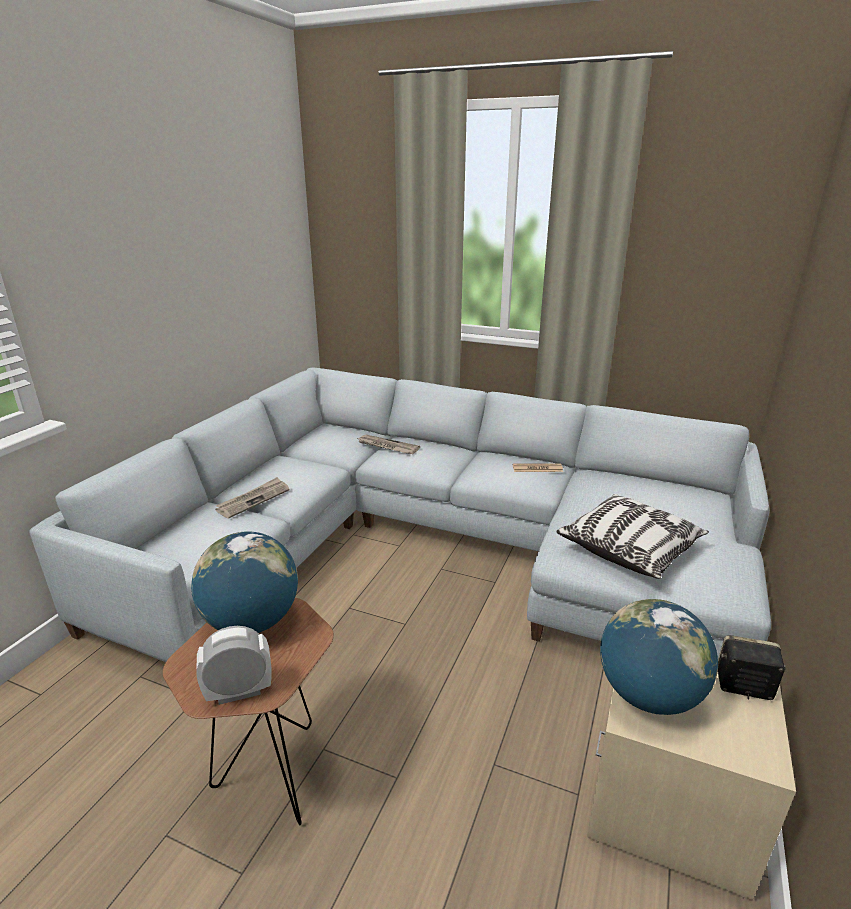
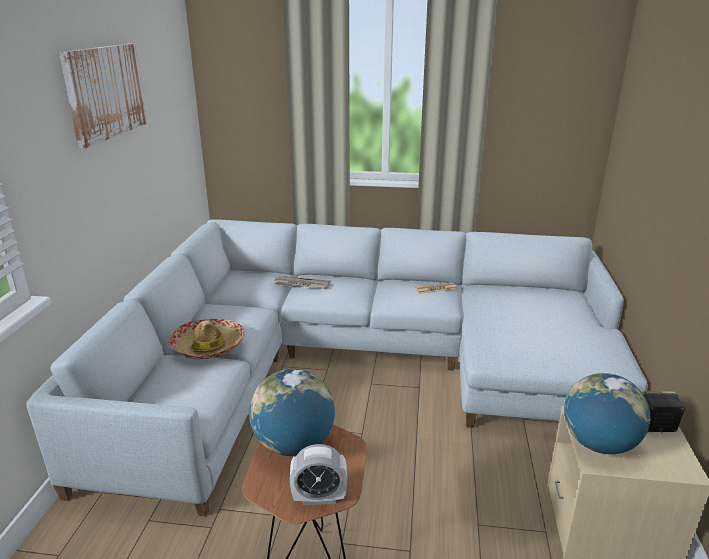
camera: 15 degrees left, 0 degrees up
alarm clock [197,626,272,705] -> alarm clock turned 150 degrees counterclockwise [290,444,347,505]
newspaper [215,477,290,519] -> hat [169,319,245,360]
pillow [556,494,709,579] -> none
none -> picture [59,44,147,149]

